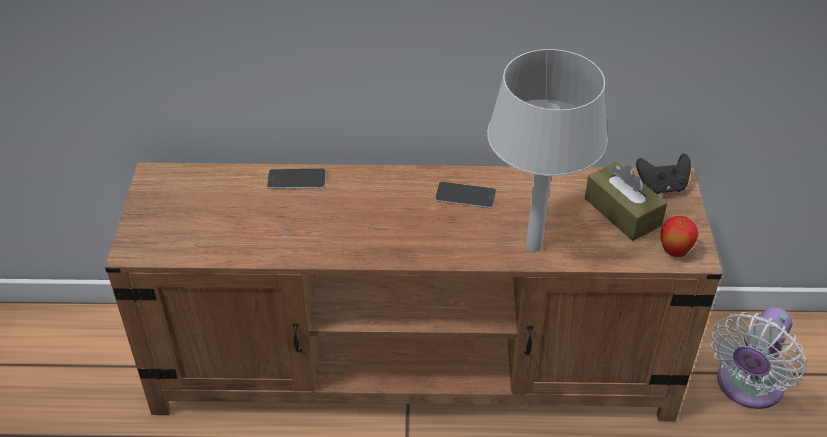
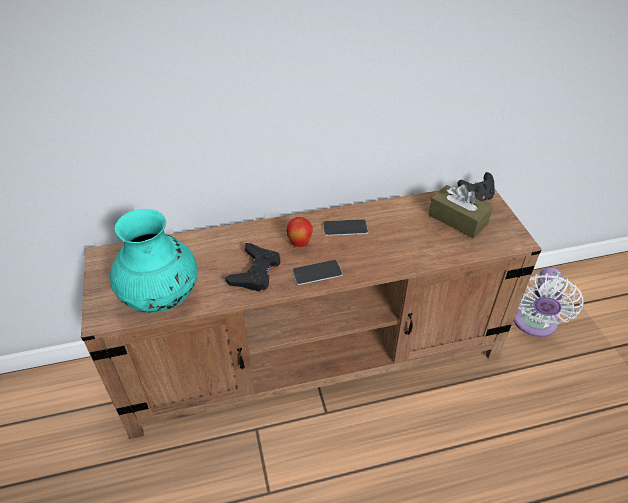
camera: 15 degrees left, 0 degrees up
phone [267,169,326,189] -> phone moved to [292,260,343,285]
grey table lamp [487,49,608,252] -> none
apple [660,216,698,257] -> apple moved to [286,217,313,247]
none -> turquoise vase [110,209,197,313]
none -> black game controller [225,243,280,292]

